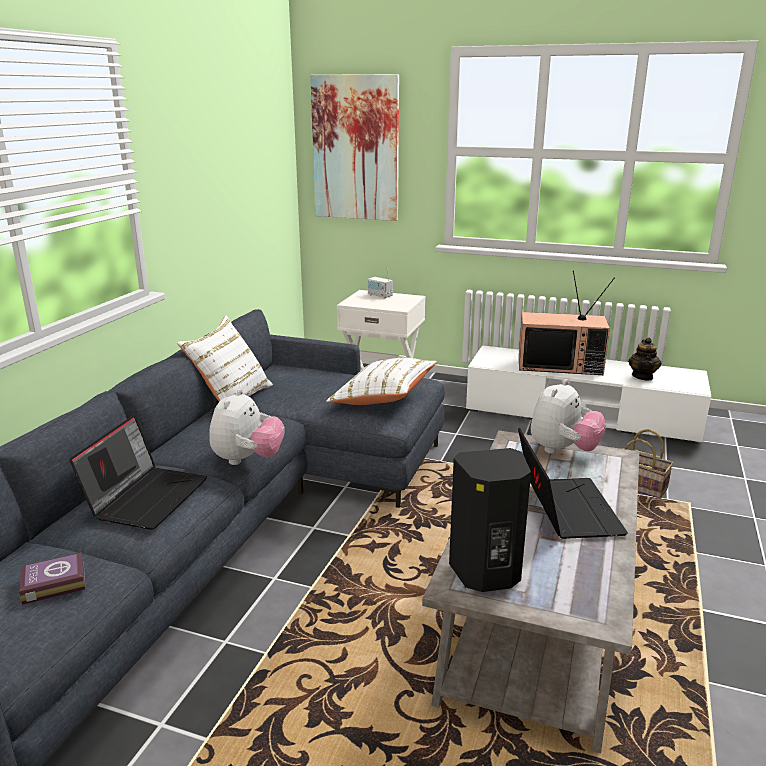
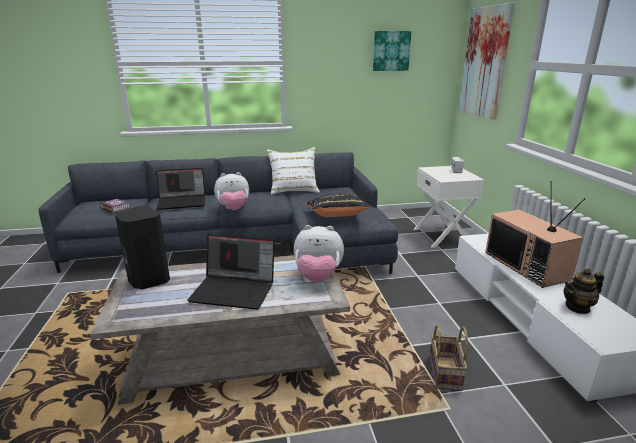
camera: 60 degrees right, 0 degrees up
white pillow [326,358,437,405] -> black pillow [305,194,373,217]
laptop [518,428,628,539] -> laptop turned 45 degrees clockwise [187,234,275,310]
none -> picture [373,31,411,71]

